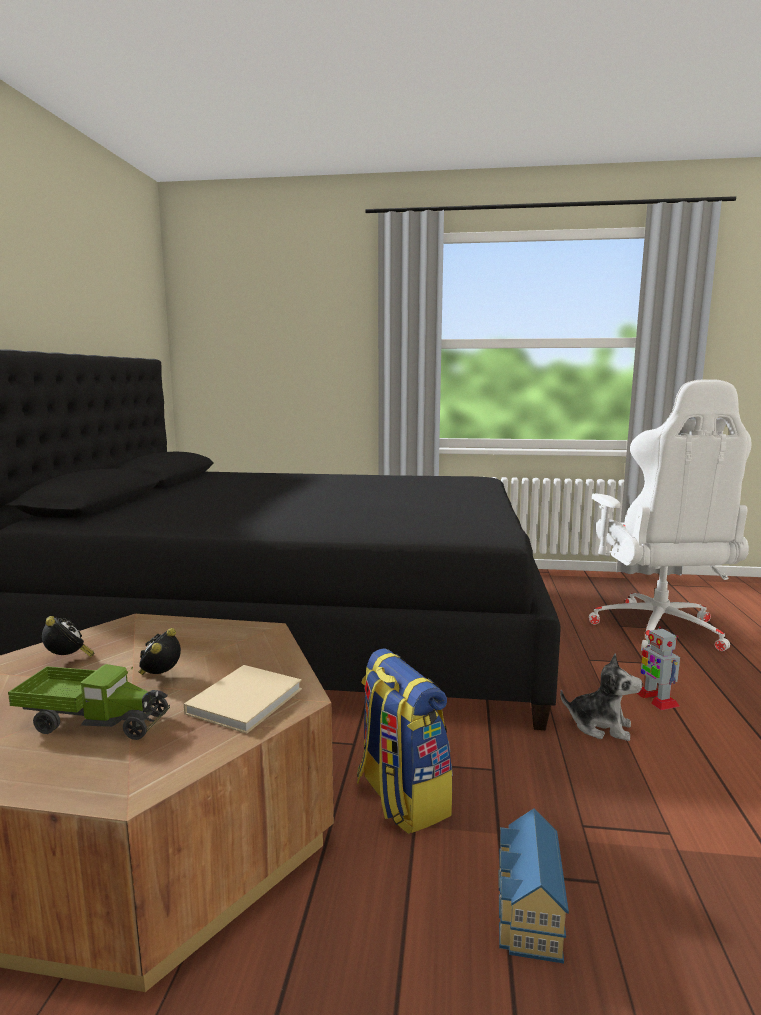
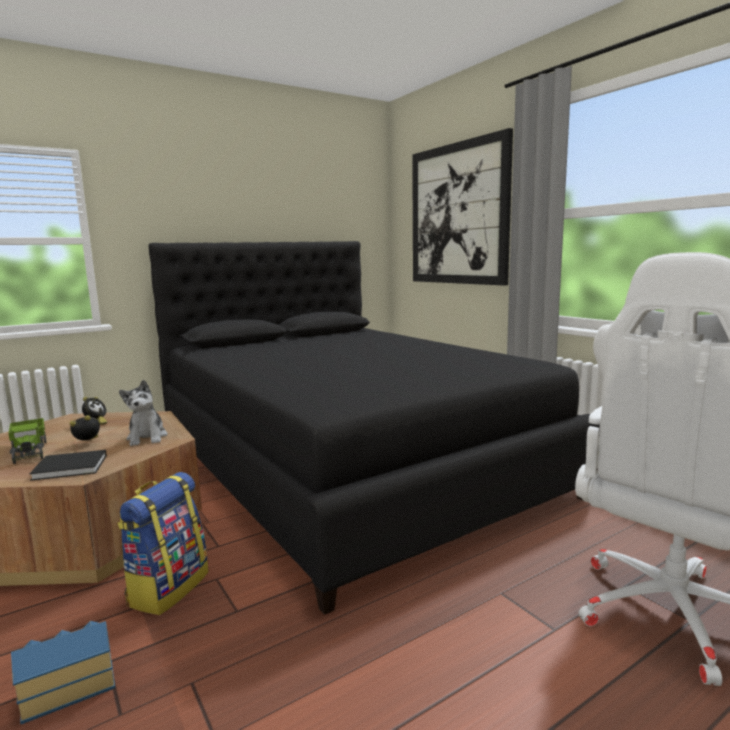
camera: 50 degrees right, 0 degrees up
beige book [184,665,302,734] -> black book [29,450,107,481]
plush toy [560,653,643,741] -> plush toy moved to [119,380,167,446]
toy robot [637,626,680,710] -> none
none -> picture [412,128,513,286]

